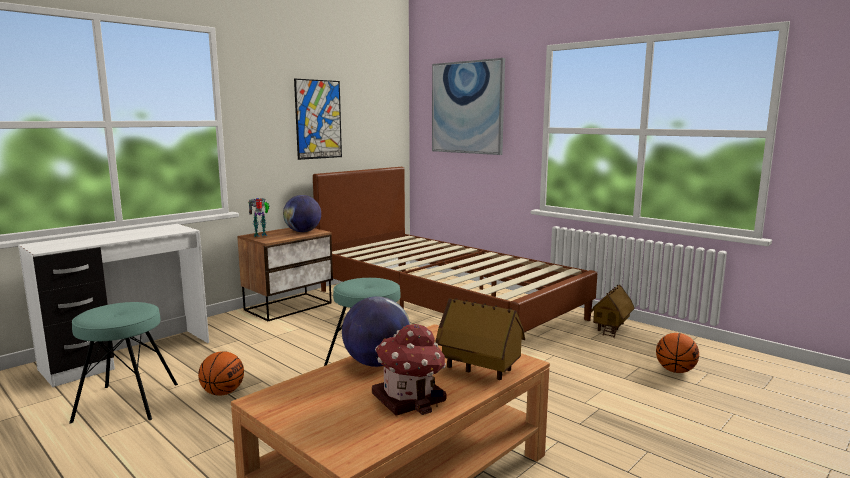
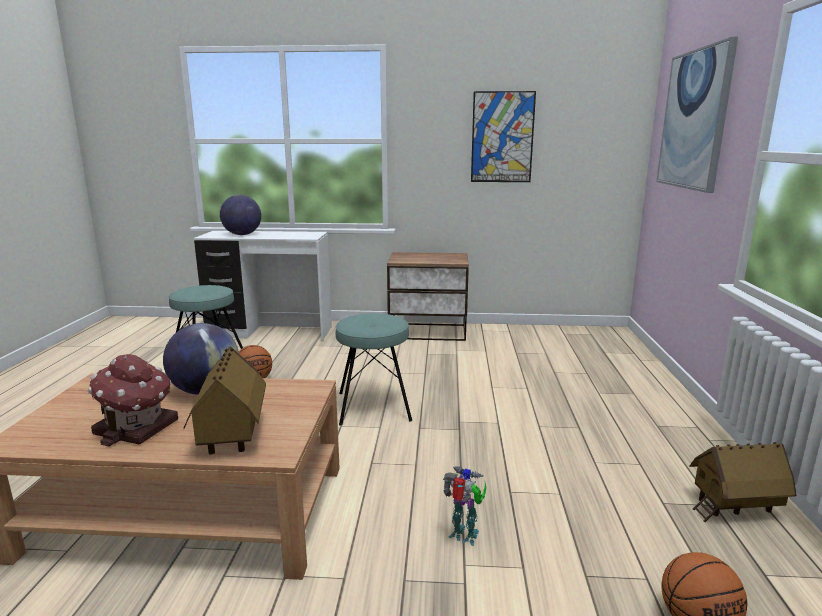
camera: 50 degrees right, 5 degrees up
toy robot [248,198,270,237] -> toy robot moved to [443,466,486,546]
globe [283,195,321,232] -> globe moved to [220,195,261,235]
brown bed [313,167,597,332] -> none

